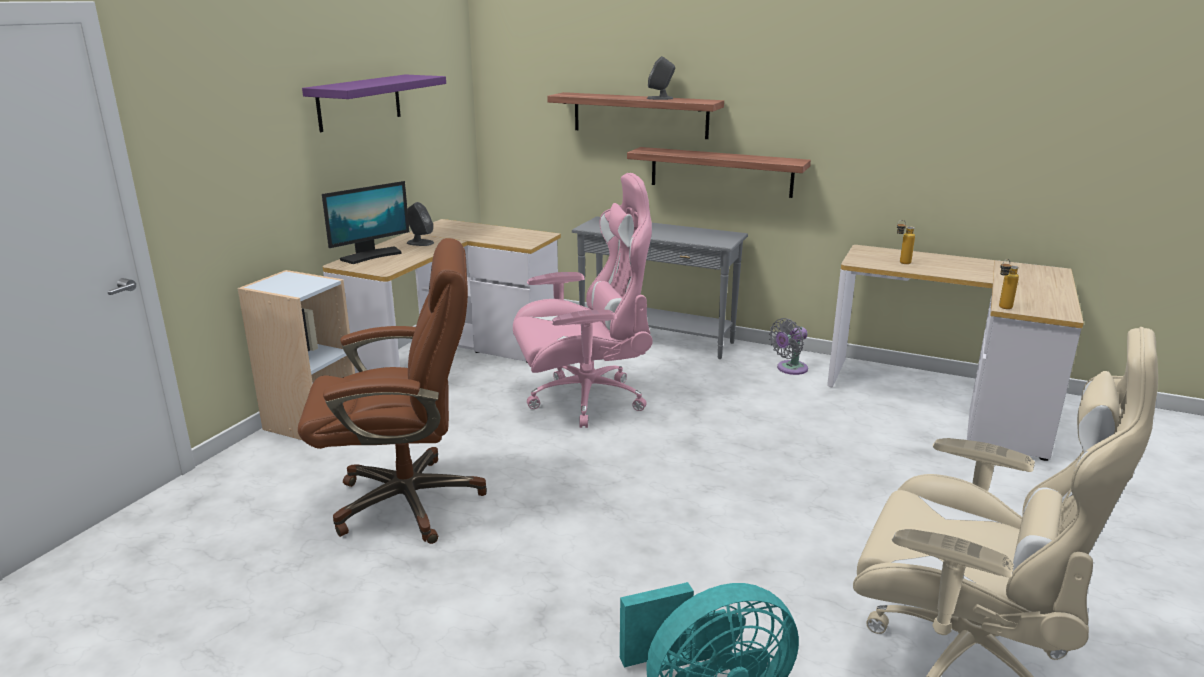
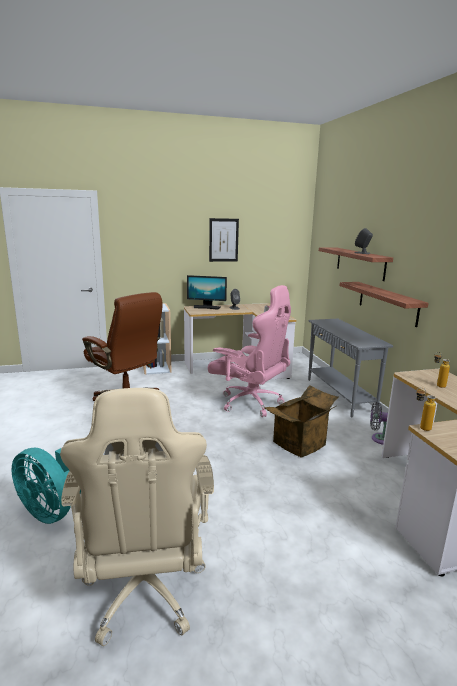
camera: 50 degrees right, 5 degrees down
purple shelf [302,74,446,132] -> picture [209,218,239,262]
none -> cardboard box [264,385,338,458]

